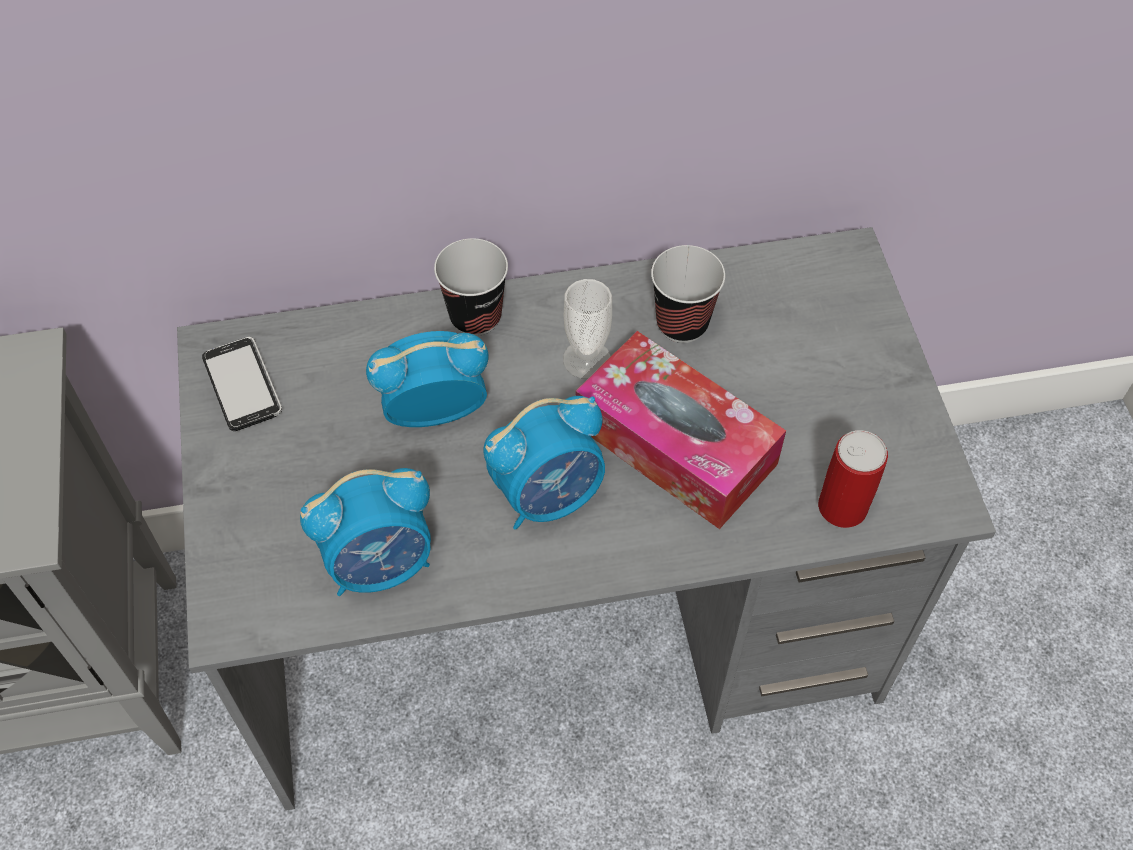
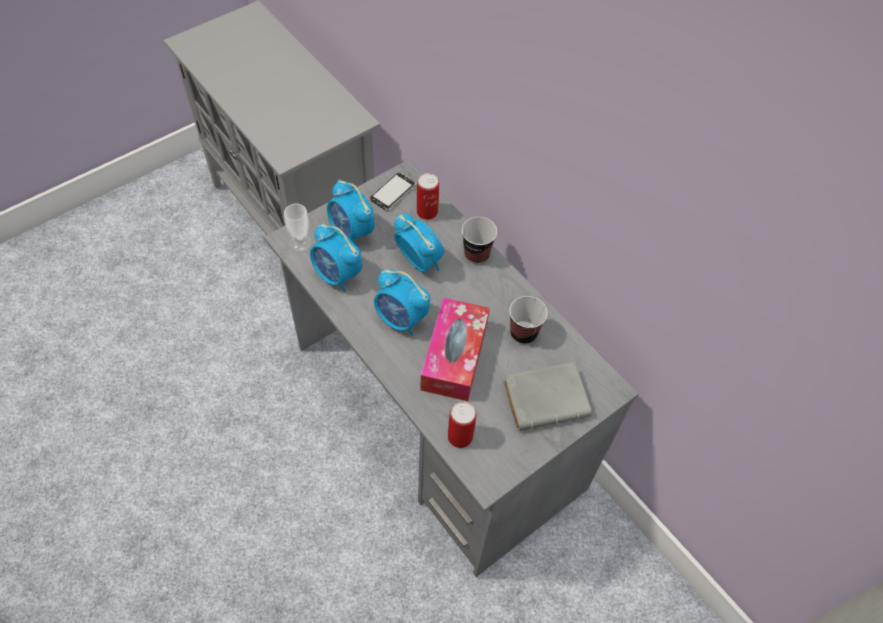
camera: 60 degrees right, 0 degrees up
cup [563,279,612,379] -> cup moved to [284,204,312,252]
none -> alarm clock [327,179,375,246]
none -> can [417,173,439,220]
none -> grey book [503,362,592,431]

